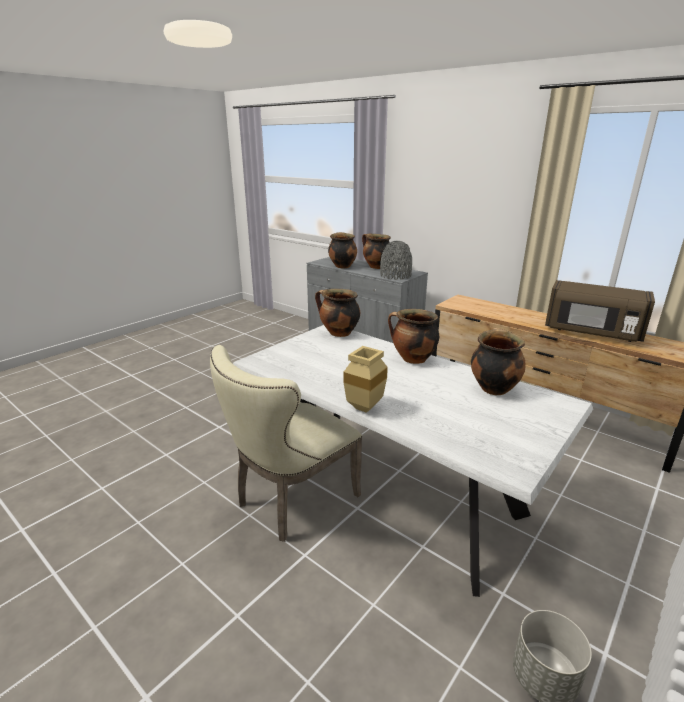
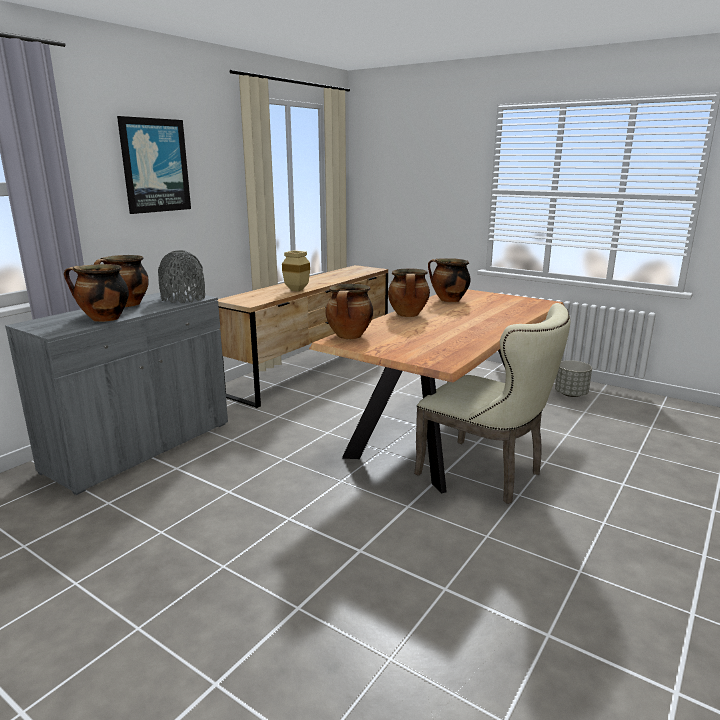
camera: 95 degrees left, 5 degrees down
white dining table [233,325,593,597] -> brown dining table [309,289,564,493]
beige vase [343,346,388,413] -> beige vase moved to [282,250,310,292]
brown microwave [545,280,655,342] -> none
none -> picture [117,116,191,214]

